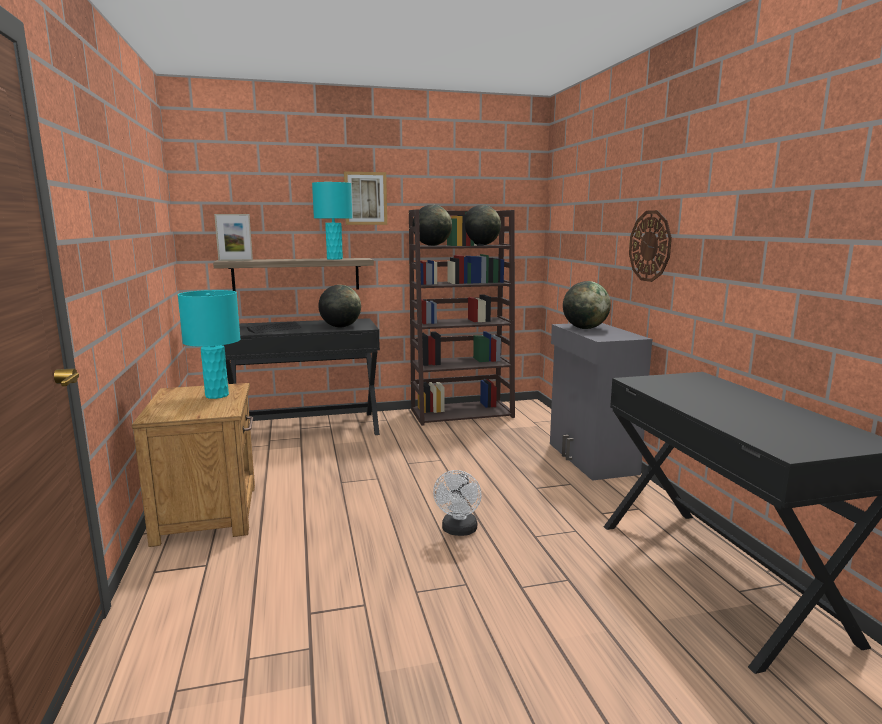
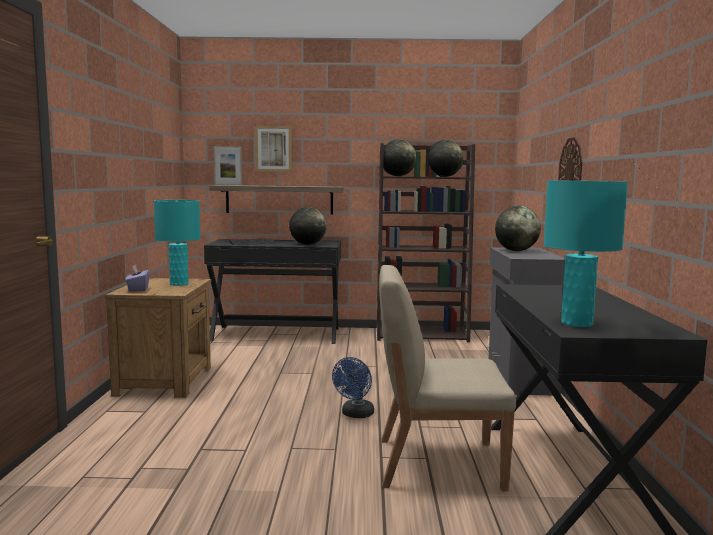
camera: 15 degrees right, 5 degrees down
turquoise table lamp [312,182,352,260] -> turquoise table lamp moved to [544,180,628,327]
picture [344,171,387,225] -> picture moved to [255,126,292,172]
white fan [433,470,482,536] -> blue fan [332,357,374,418]
none -> purple tissue box [126,265,149,292]
none -> beige chair [379,265,516,492]

